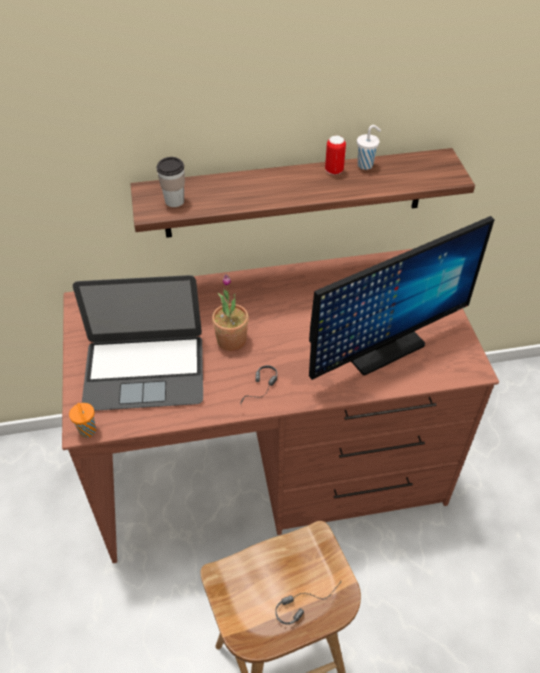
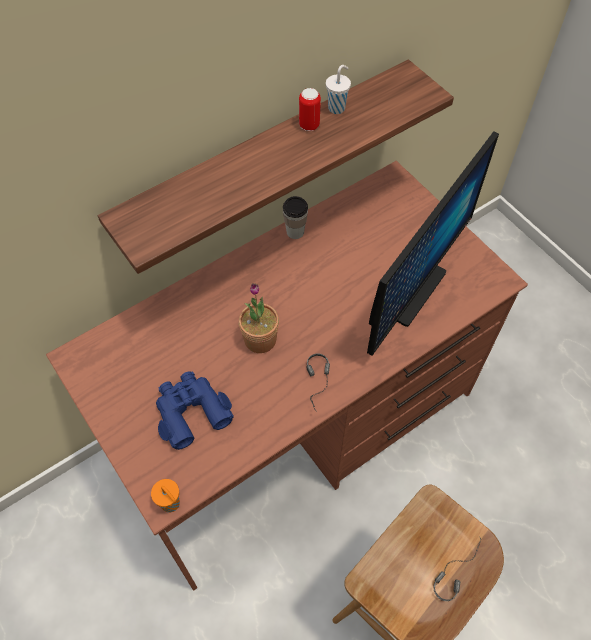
camera: 25 degrees left, 10 degrees up
laptop [73,275,203,411] -> blue binoculars [156,371,234,450]
cup [156,157,185,207] -> cup moved to [283,196,308,239]

